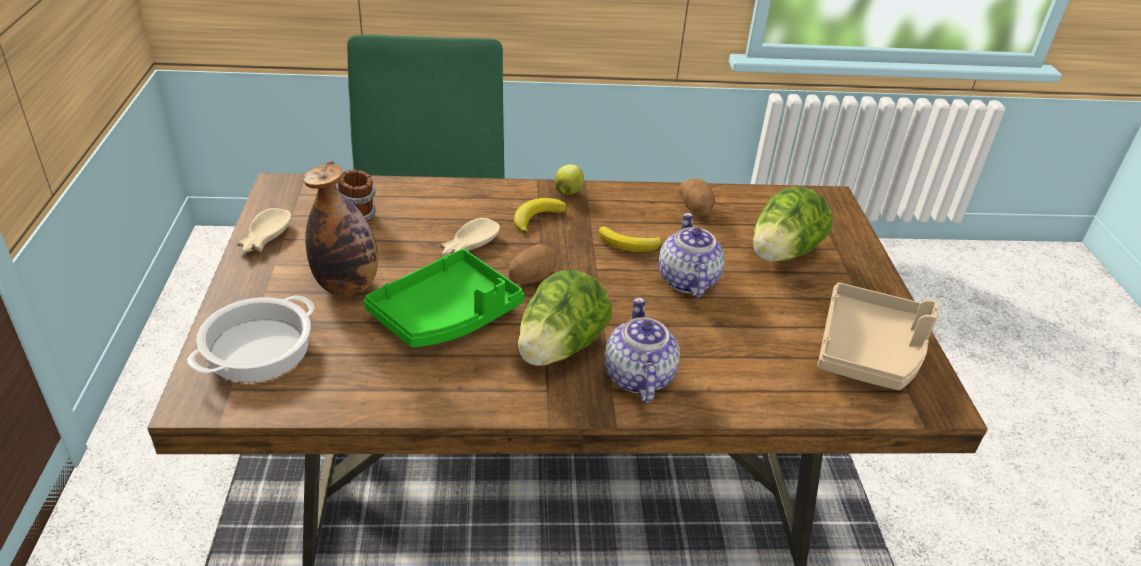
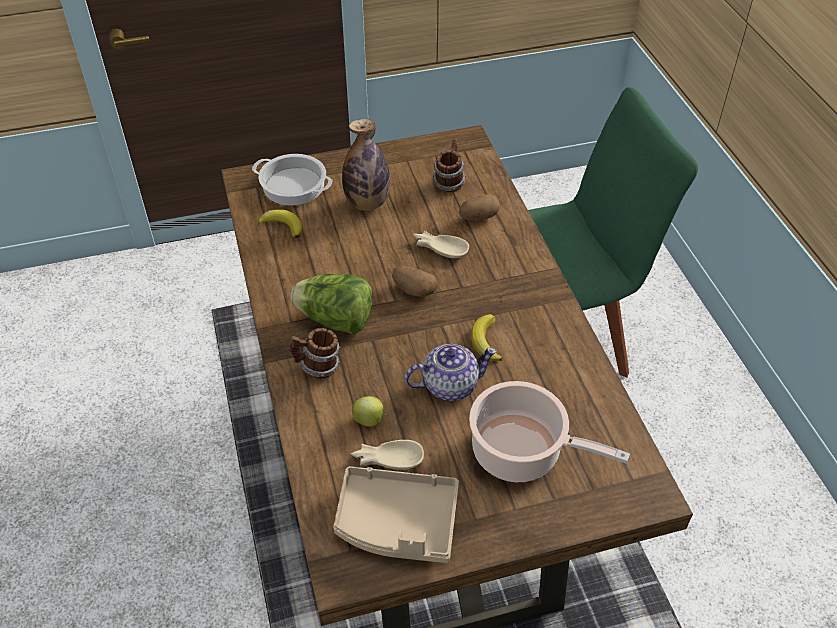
camera: 80 degrees right, 10 degrees up
beige bowl [236,208,291,252] -> beige bowl moved to [351,440,424,470]
green tray [364,249,524,348] -> none
banana [514,198,567,235] -> banana moved to [258,209,303,238]
apple [555,164,584,195] -> apple moved to [352,396,387,427]
teapot [604,297,680,403] -> mug [290,328,340,379]
potato [679,178,715,216] -> potato moved to [459,194,500,221]
lettuce [753,186,833,262] -> cooking pot [469,381,630,482]

